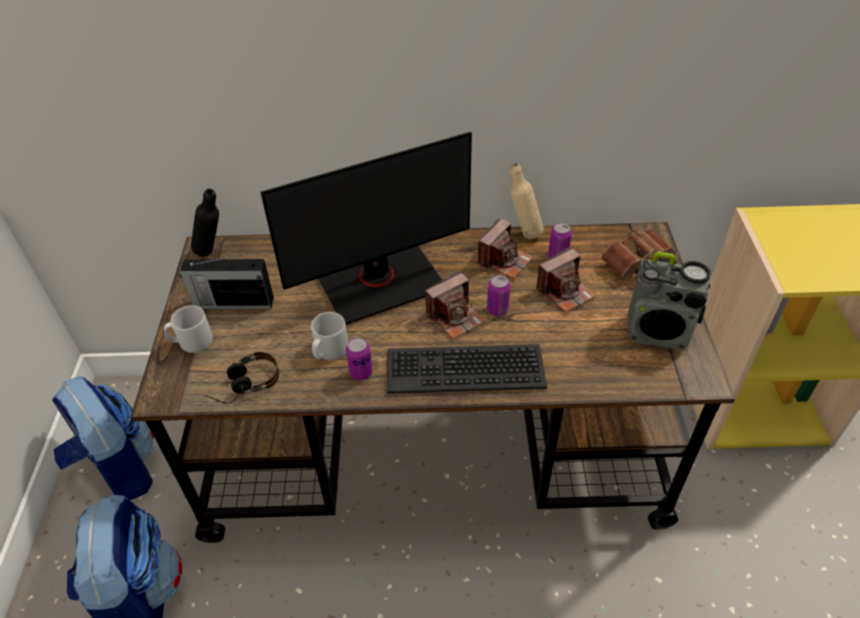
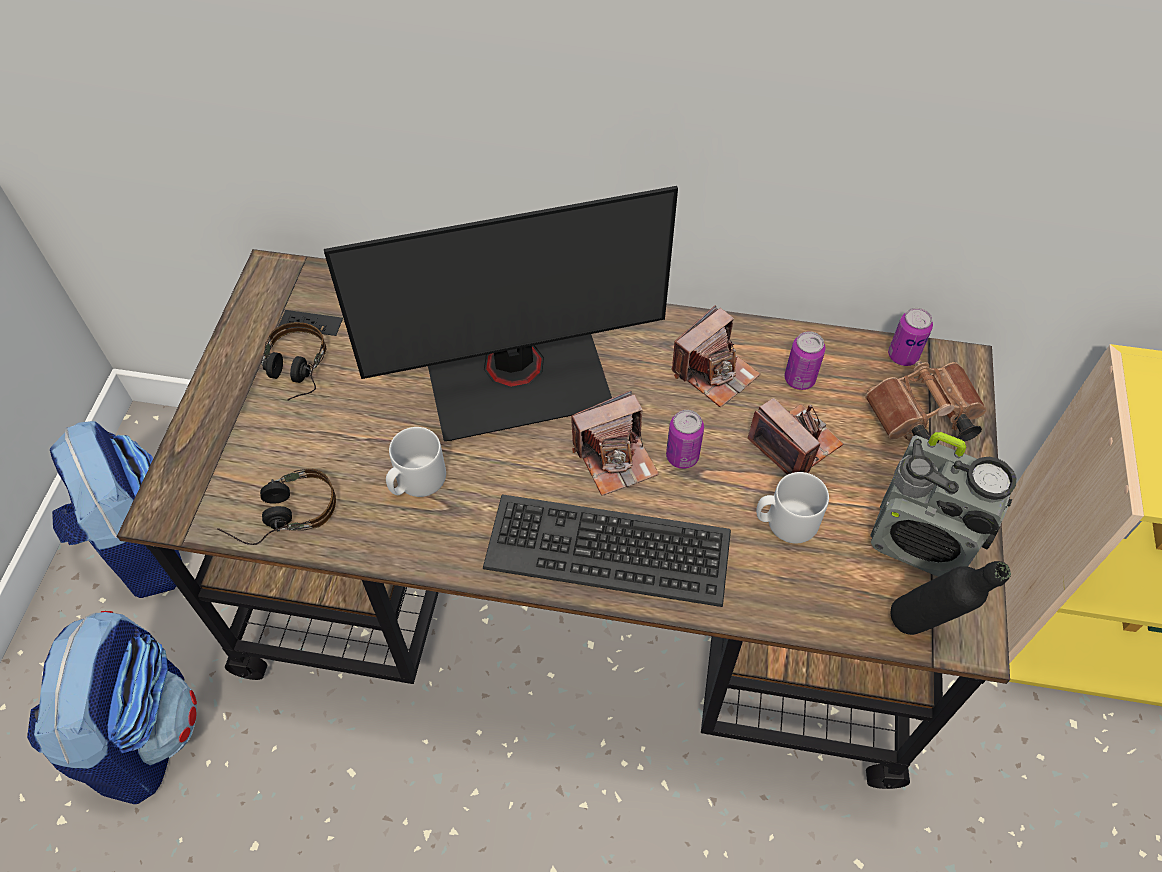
camera: 10 degrees right, 10 degrees up
grey mug [164,305,213,353] -> grey mug moved to [756,472,829,543]
radio [179,253,274,310] -> headphones [261,322,326,401]
black bottle [191,189,219,256] -> black bottle moved to [891,561,1011,635]
can [346,337,373,381] -> can moved to [888,308,933,366]
beige bottle [509,163,544,239] -> none
camera [536,247,596,313] -> camera turned 105 degrees counterclockwise [747,398,843,475]

